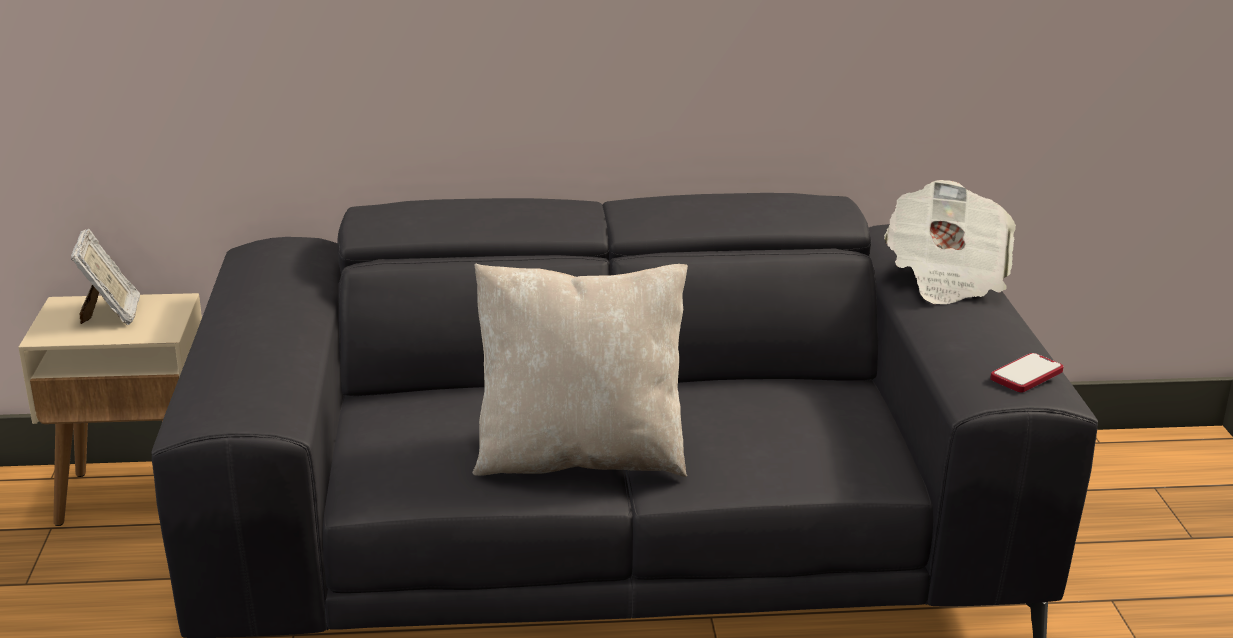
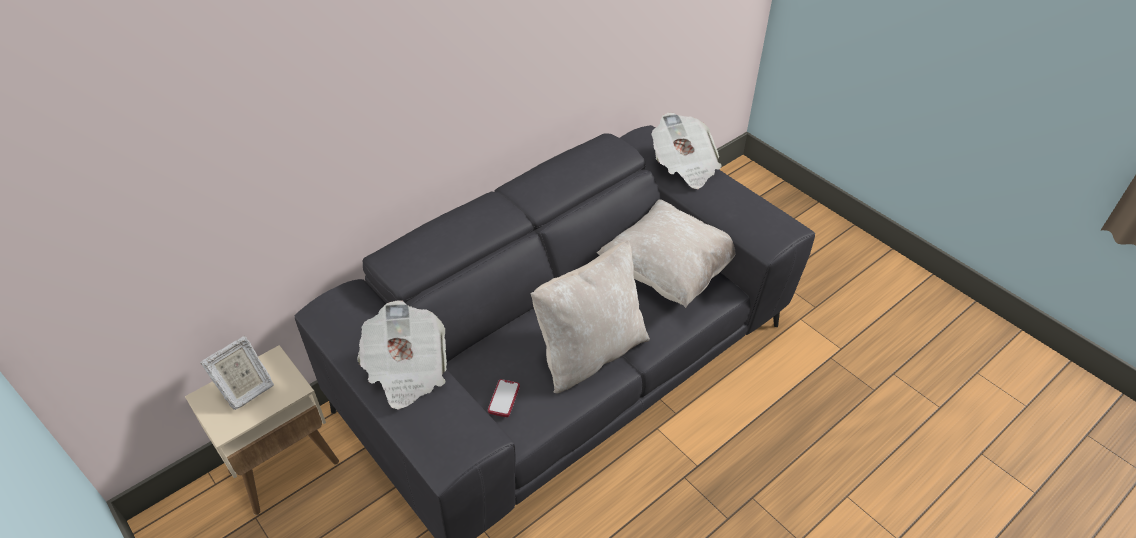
camera: 35 degrees left, 20 degrees up
picture frame [71,229,140,325] -> picture frame turned 90 degrees clockwise [200,336,274,410]
phone [990,353,1063,393] -> phone moved to [488,379,520,417]
none -> newspaper [357,300,447,410]
none -> beige pillow [597,199,736,308]

